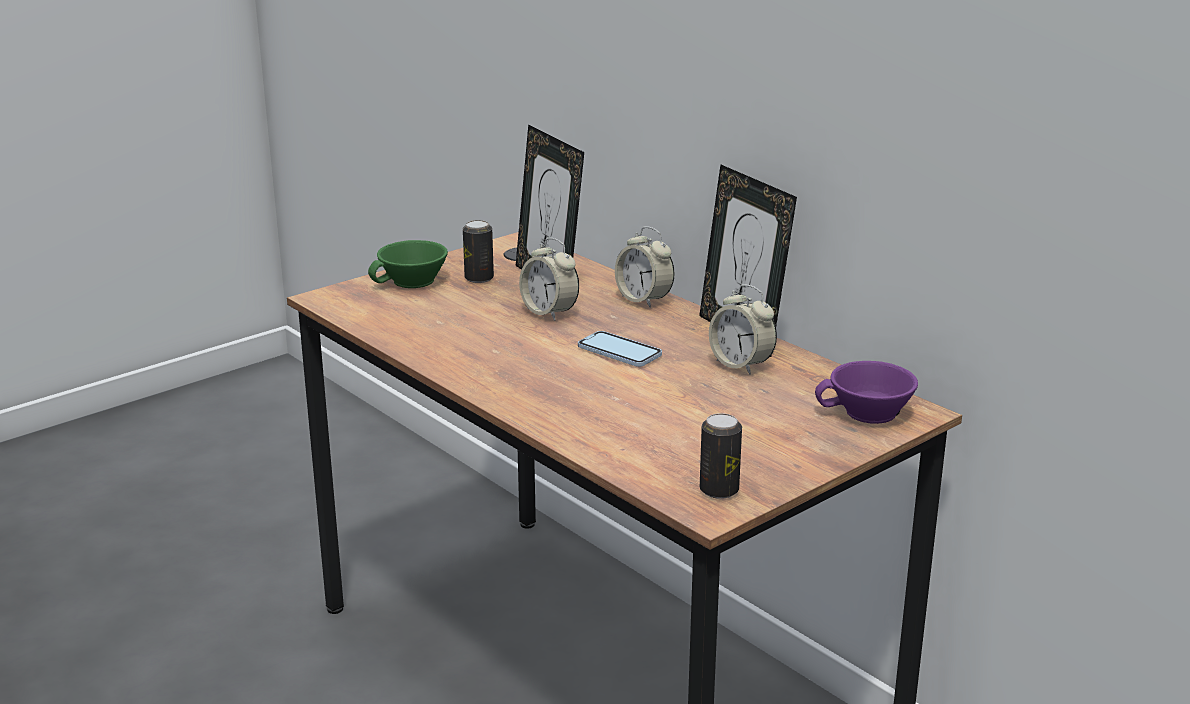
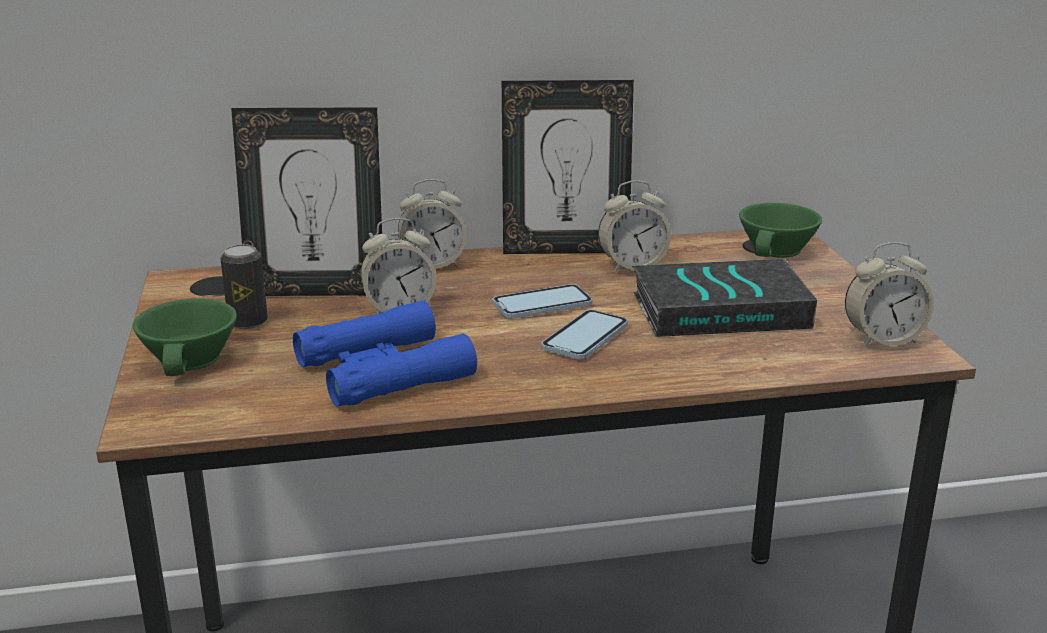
camera: 60 degrees left, 0 degrees up
can [700,413,742,499] -> alarm clock [845,242,933,347]
purple cup [815,361,918,424] -> green cup [739,203,822,258]
none -> blue binoculars [293,300,477,407]
none -> phone [541,310,628,360]
none -> book [632,259,817,337]

